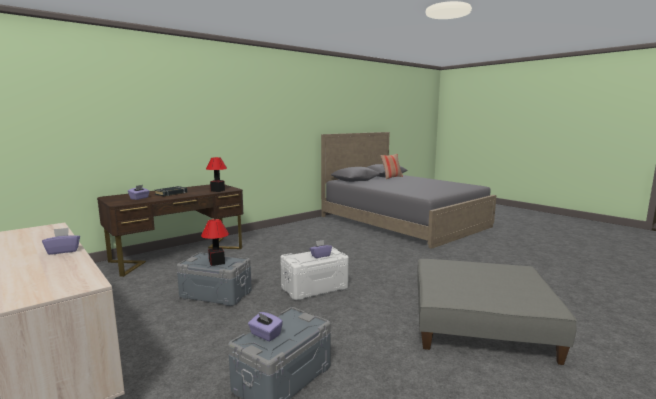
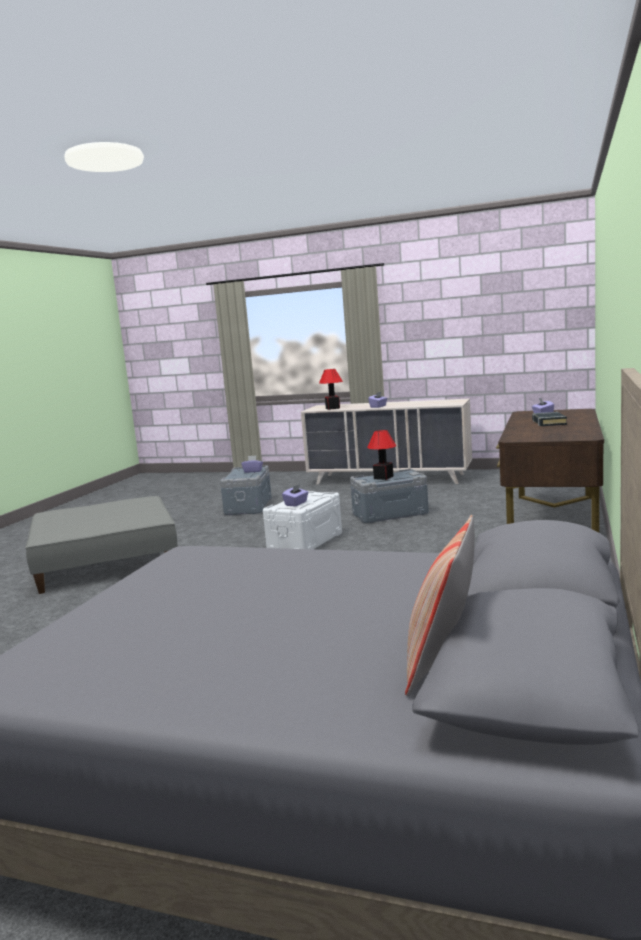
camera: 150 degrees right, 0 degrees up
table lamp [206,157,227,192] -> table lamp moved to [319,369,343,410]

